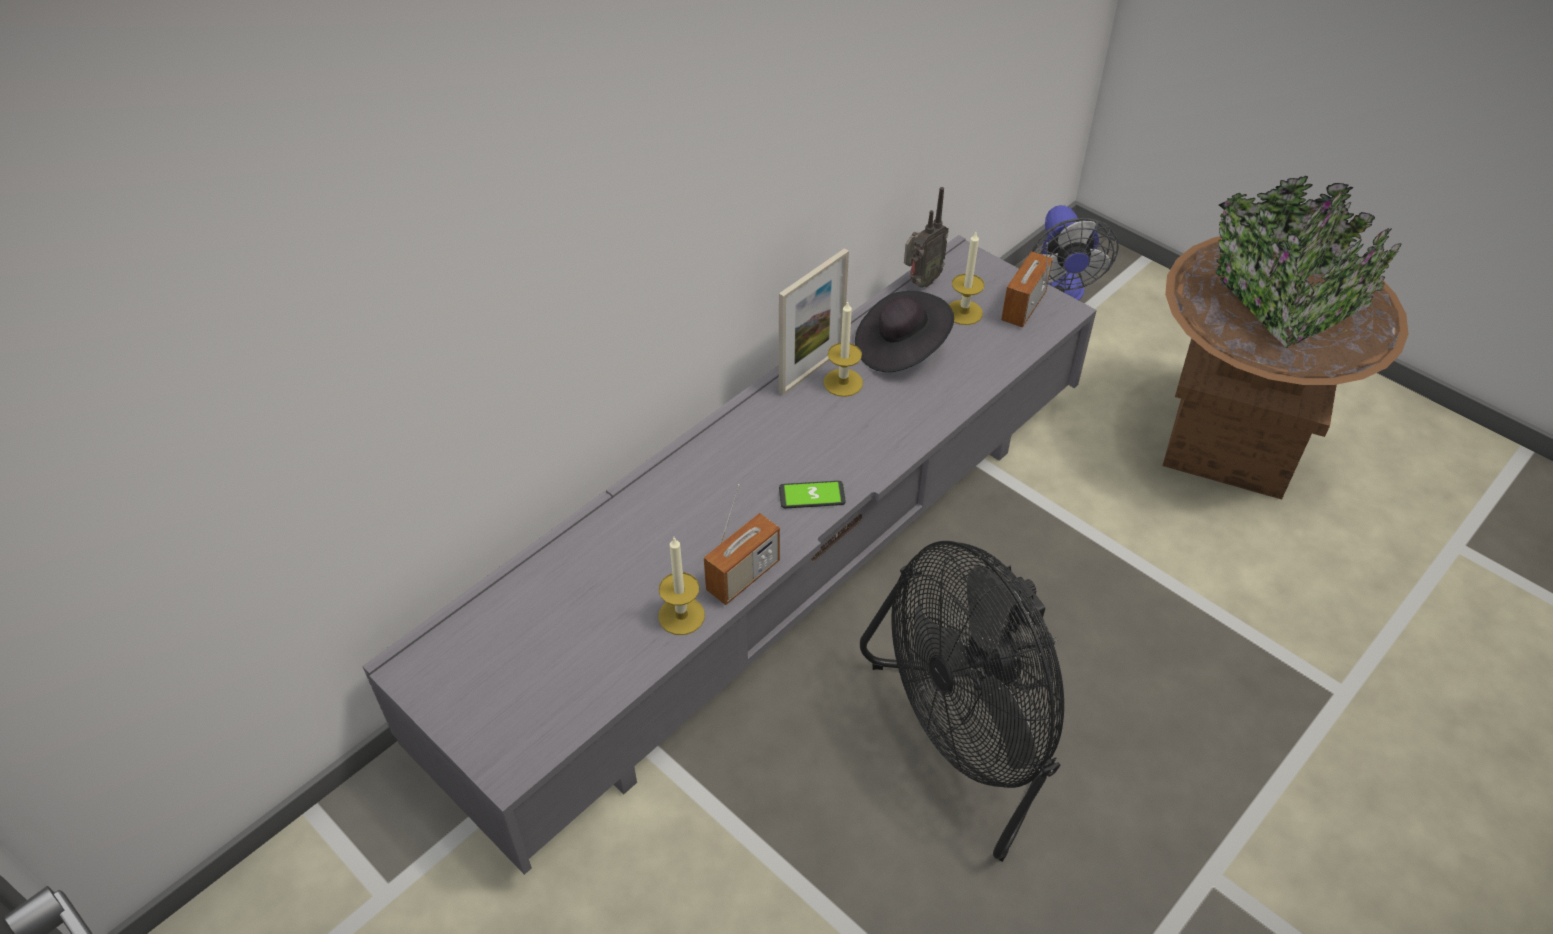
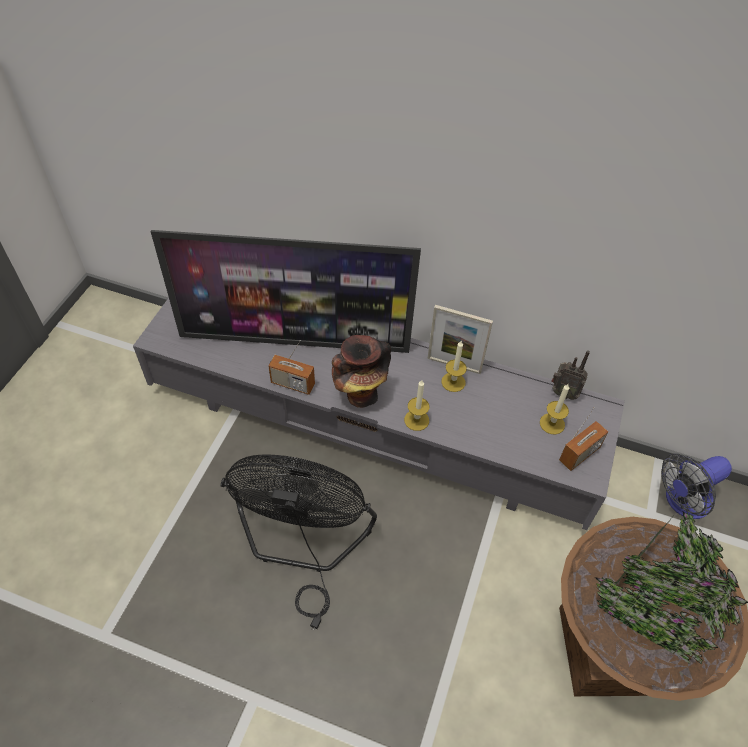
camera: 65 degrees right, 5 degrees up
candle [658,537,705,635] -> candle moved to [404,380,429,431]
phone [779,481,846,509] -> vase [332,335,391,408]
black hat [855,291,954,372] -> none
black fan [860,541,1064,862] -> black fan turned 60 degrees clockwise [220,455,377,631]
radio [1001,242,1053,327] -> radio turned 135 degrees clockwise [559,407,608,471]
none -> television [151,230,421,353]

